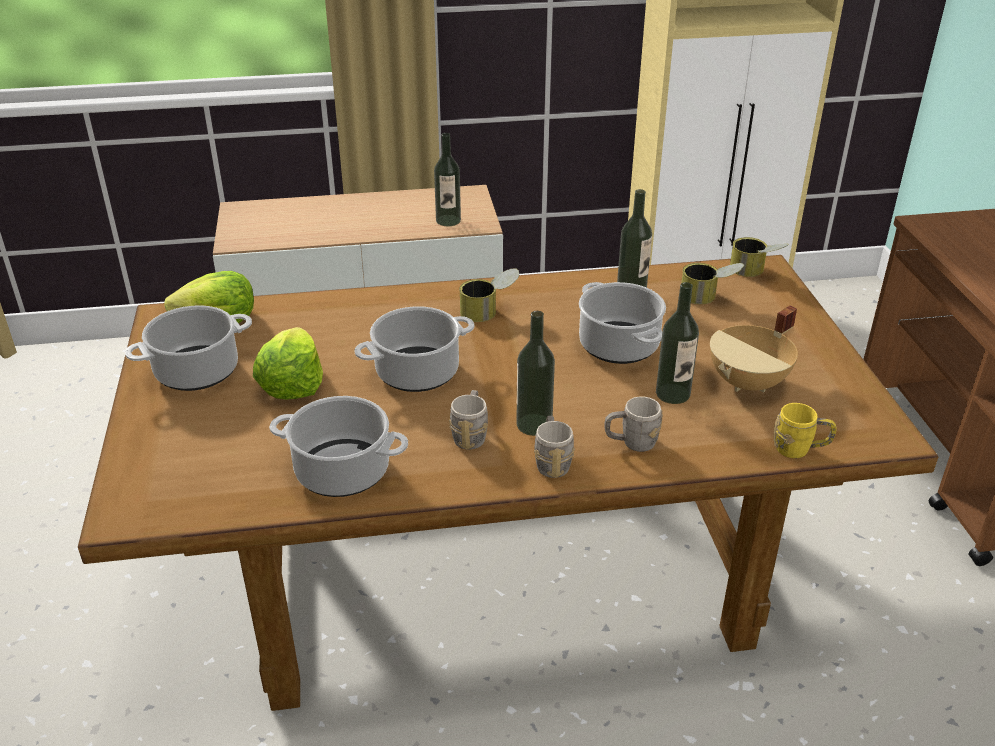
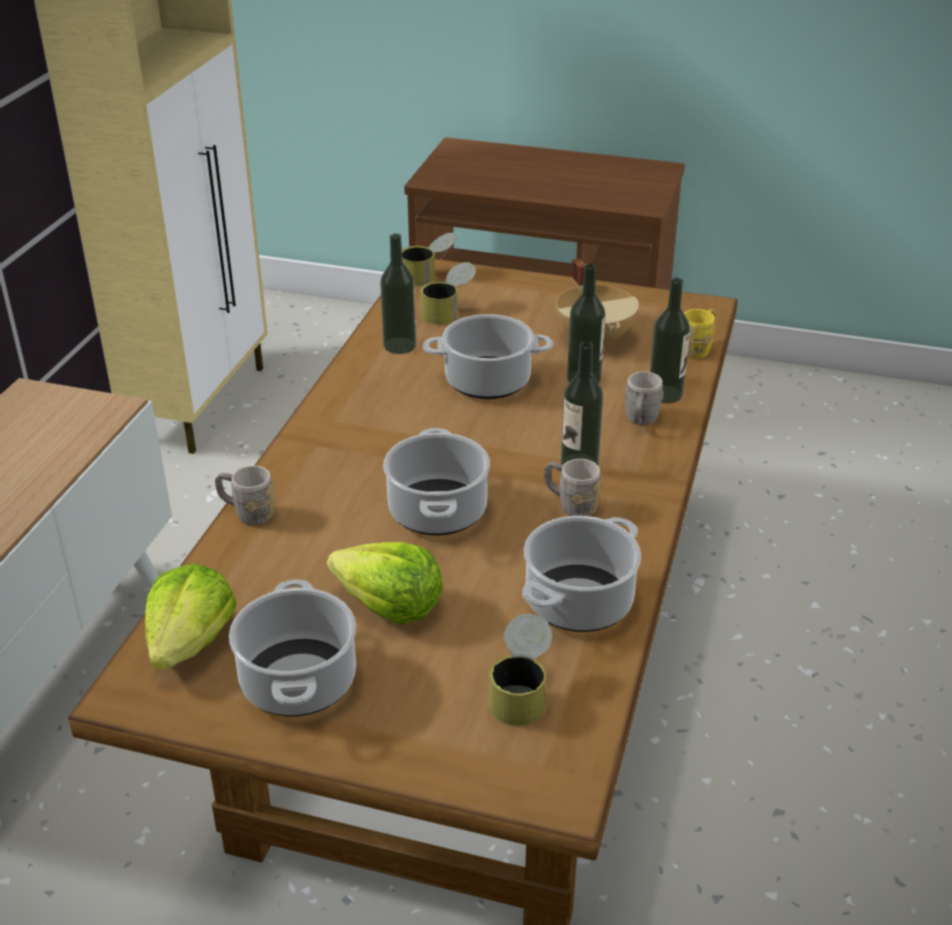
camera: 65 degrees left, 0 degrees up
bottle [434,133,461,226] -> bottle moved to [650,277,690,403]
can [459,269,519,322] -> can moved to [489,613,553,727]
grey mug [534,416,575,478] -> grey mug moved to [215,465,274,525]

